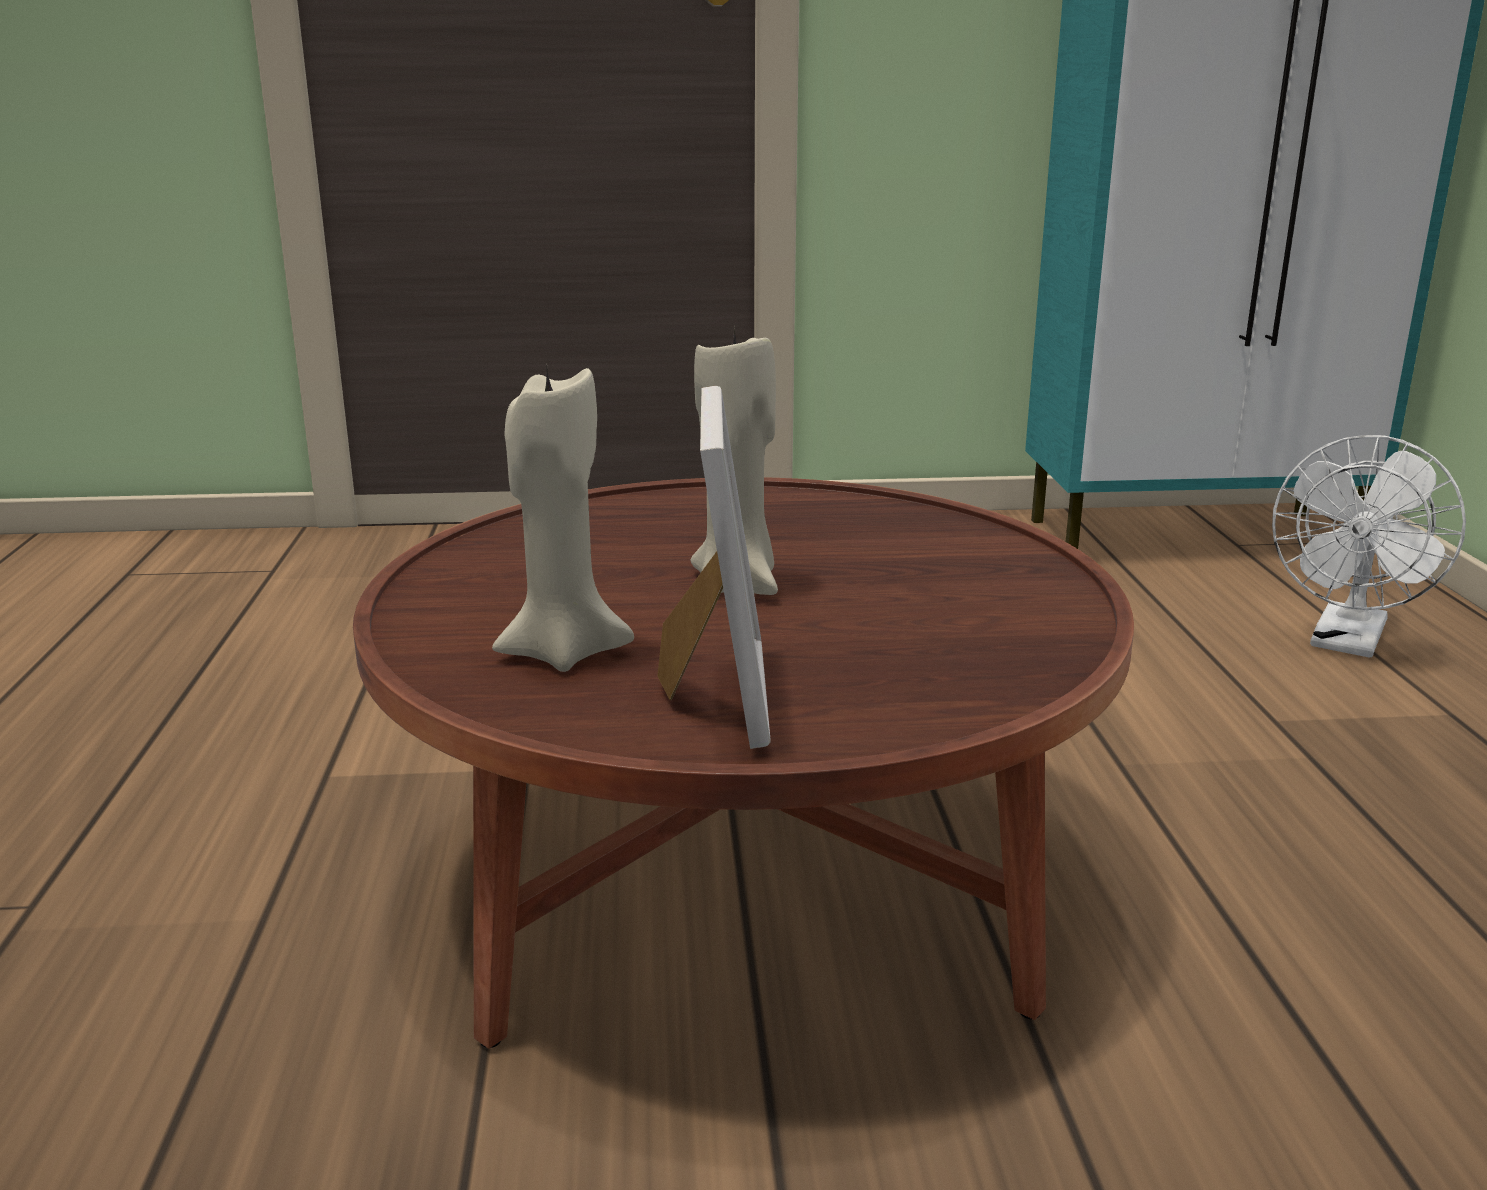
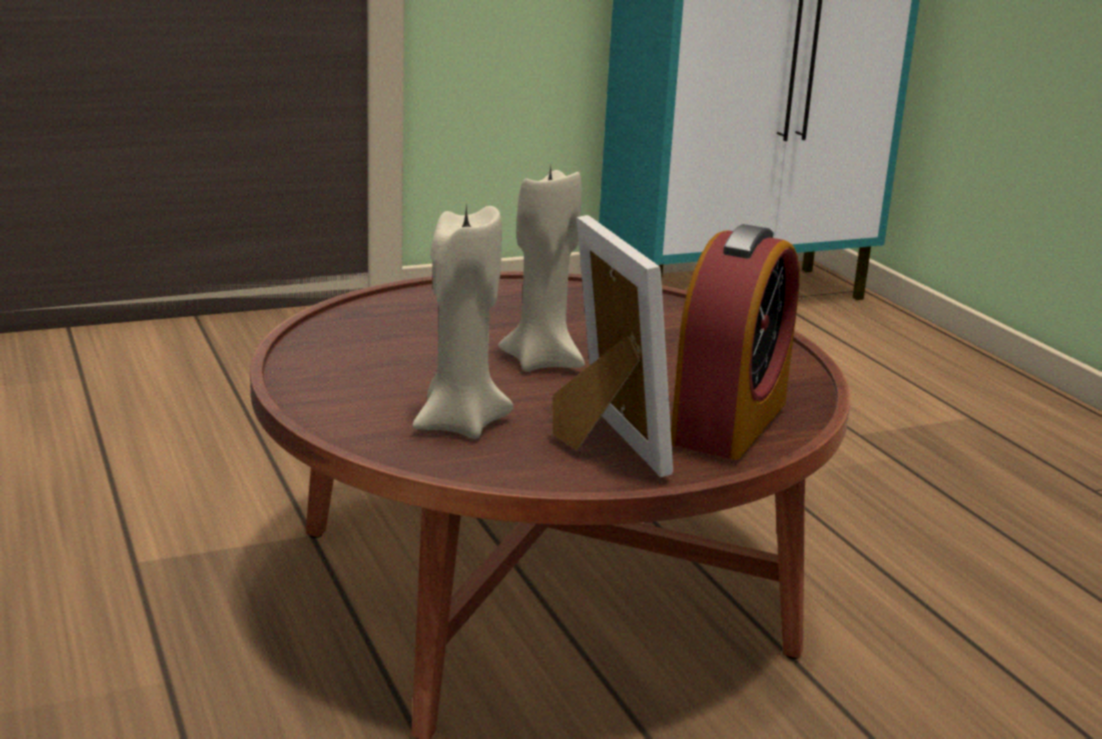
camera: 20 degrees left, 0 degrees up
white fan [1272,435,1466,658] -> none
none -> alarm clock [671,224,799,460]

